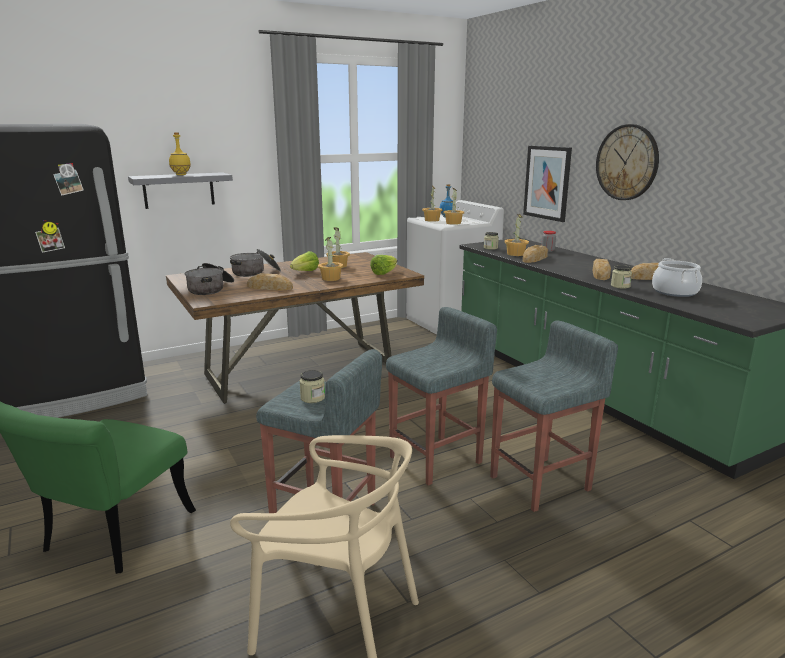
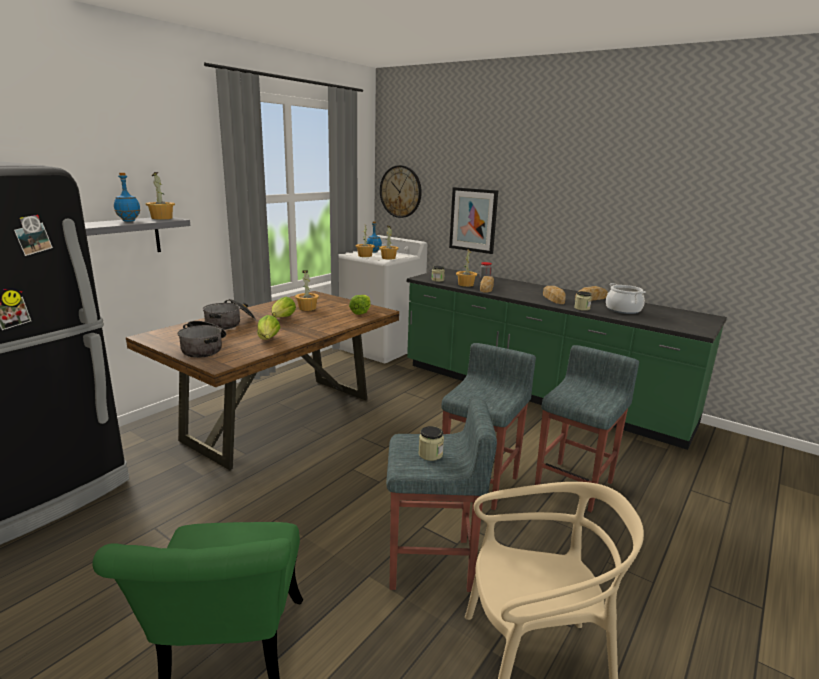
camera: 25 degrees left, 0 degrees up
yellow bottle [169,132,191,175] -> blue bottle [114,173,141,222]
bread [247,273,293,290] -> lettuce [257,315,280,340]
potted plant [318,237,343,281] -> potted plant moved to [145,172,175,219]
wall clock [596,124,659,200] -> wall clock moved to [380,165,422,218]

